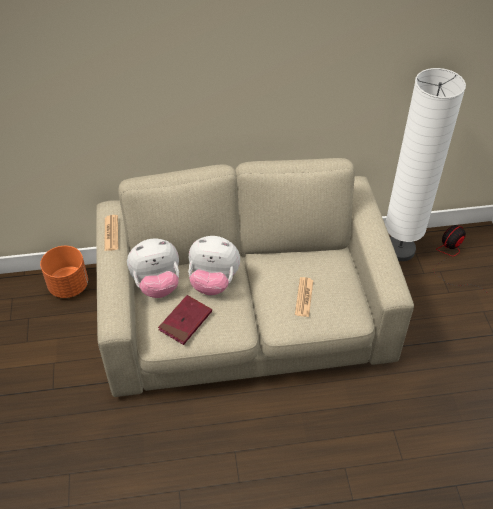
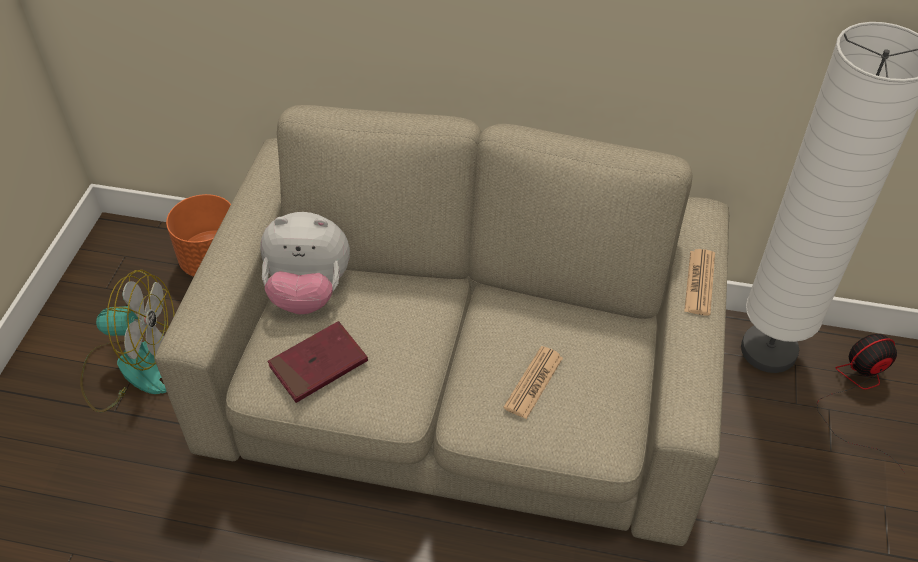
camera: 20 degrees right, 0 degrees up
newspaper [105,215,118,251] -> newspaper moved to [684,249,715,316]
plush toy [188,236,240,295] -> none
none -> fan [80,270,175,412]

